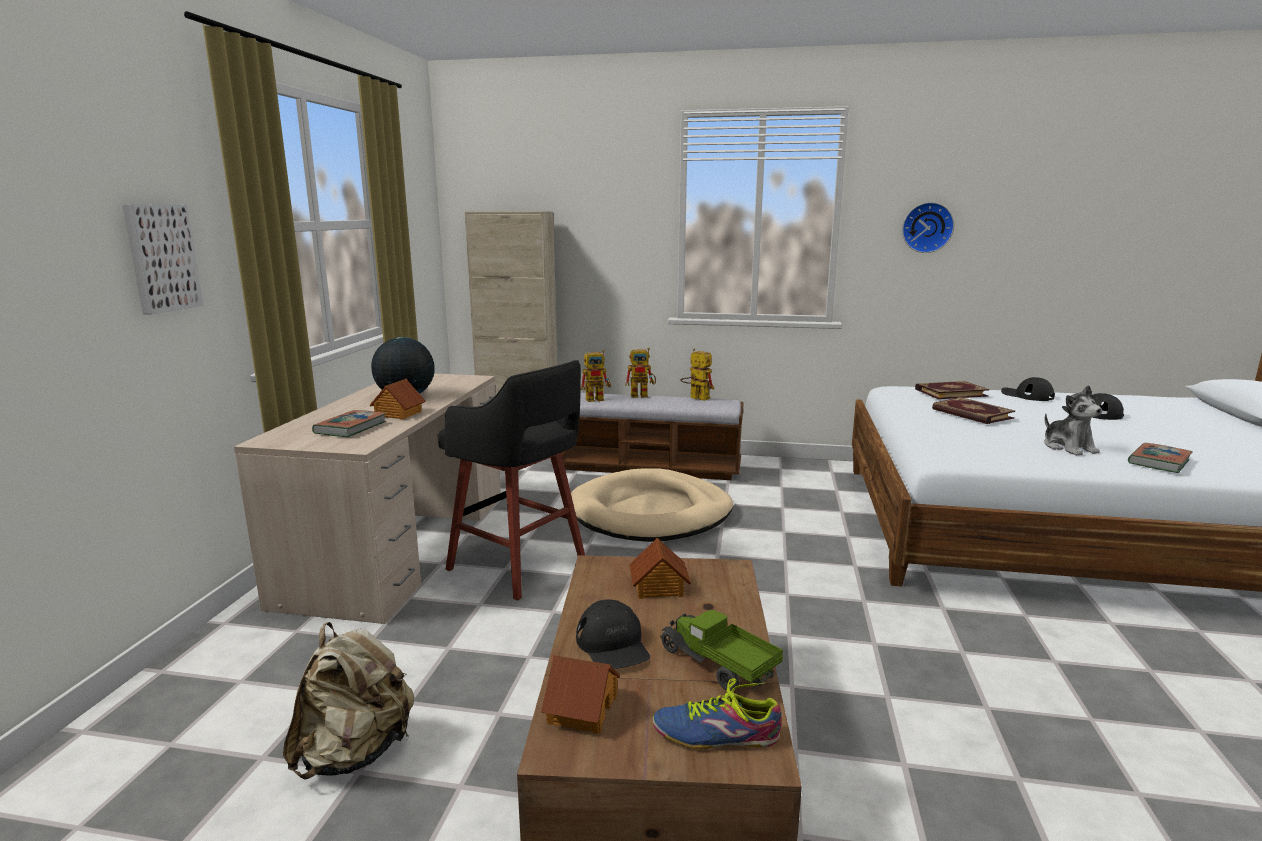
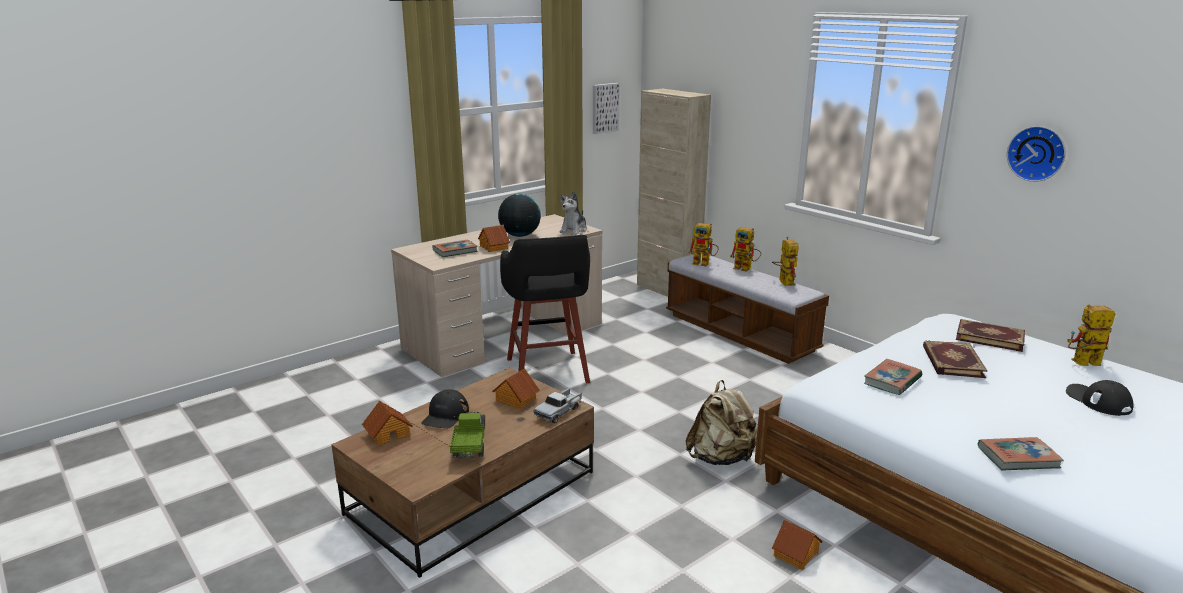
camera: 40 degrees right, 5 degrees up
picture [122,204,204,315] -> picture moved to [593,83,620,134]
beige backpack [283,622,414,780] -> beige backpack moved to [685,380,758,465]
beige dog bed [571,468,733,542] -> none
shoe [652,678,782,749] -> none
black cap [1001,377,1055,401] -> toy robot [1067,305,1115,366]
plush toy [1044,385,1102,456] -> plush toy moved to [559,191,587,235]
none -> toy truck [533,388,581,423]
none -> toy house [772,520,823,570]
none -> book [864,359,922,395]

